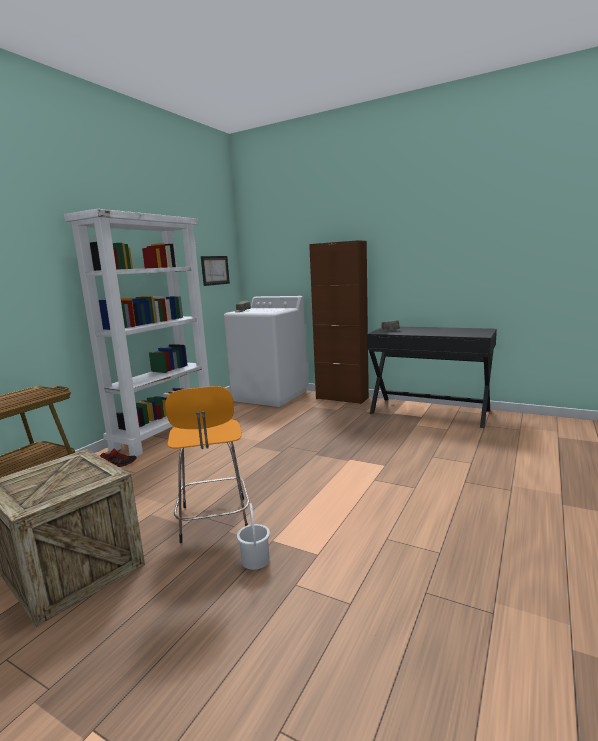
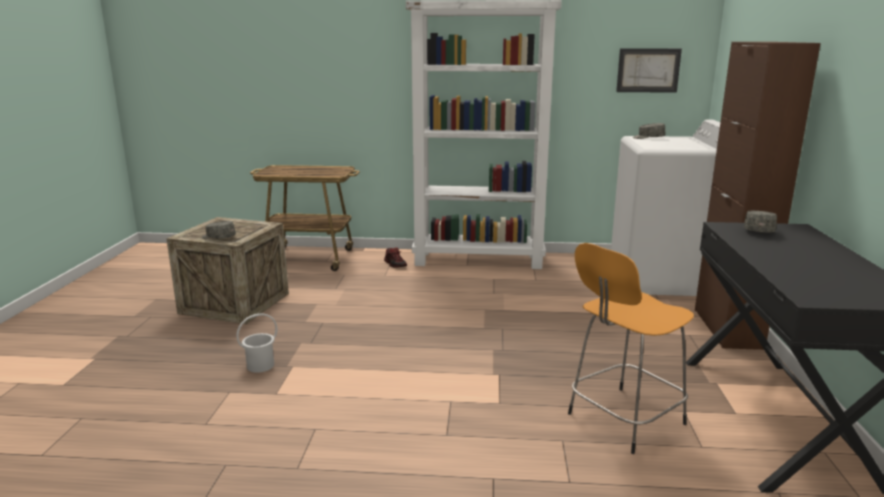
camera: 65 degrees right, 5 degrees up
orange stool [165,386,249,543] -> orange stool moved to [568,243,694,454]
none -> grey cap [202,221,236,239]

